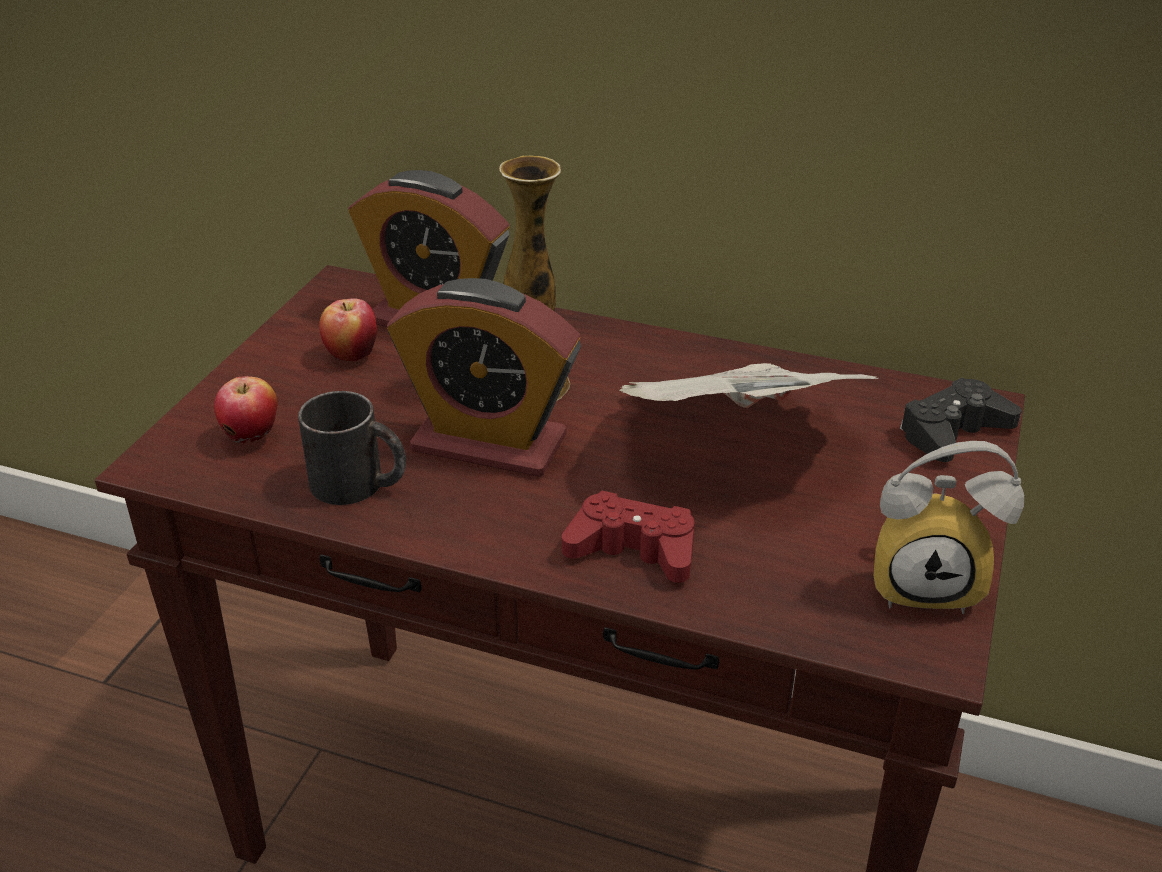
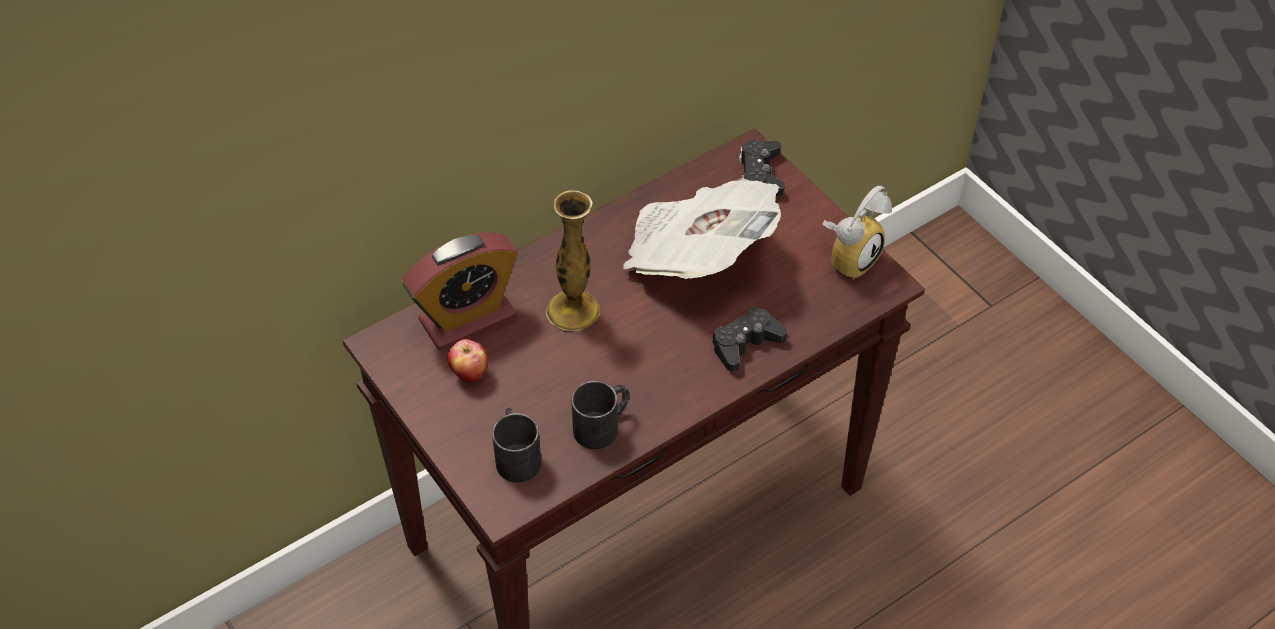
camera: 55 degrees left, 15 degrees up
apple [214,376,277,443] -> black mug [492,408,541,483]
alarm clock [387,278,581,477] -> none
red game controller [562,491,694,583] -> black game controller [712,307,787,371]

